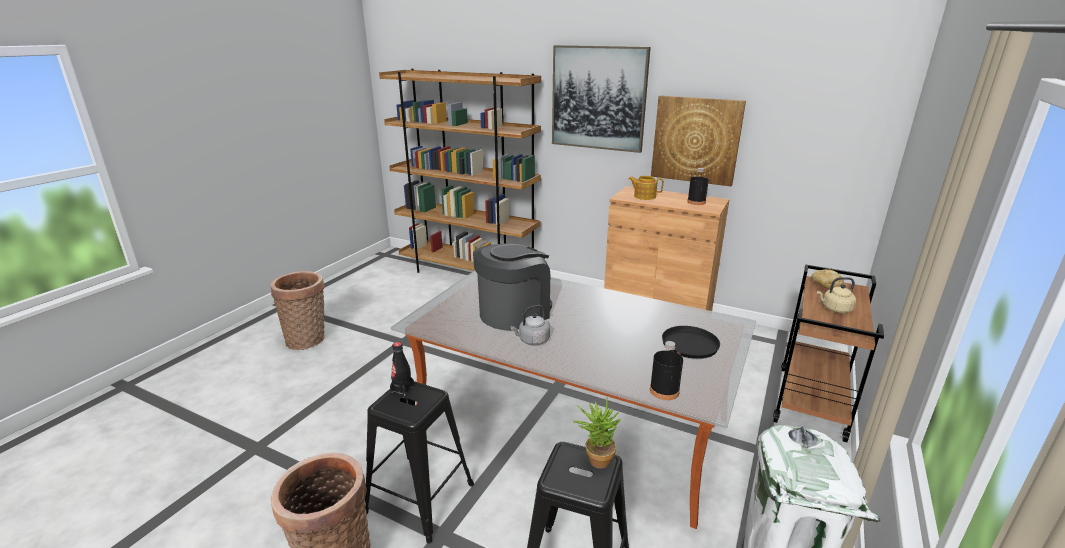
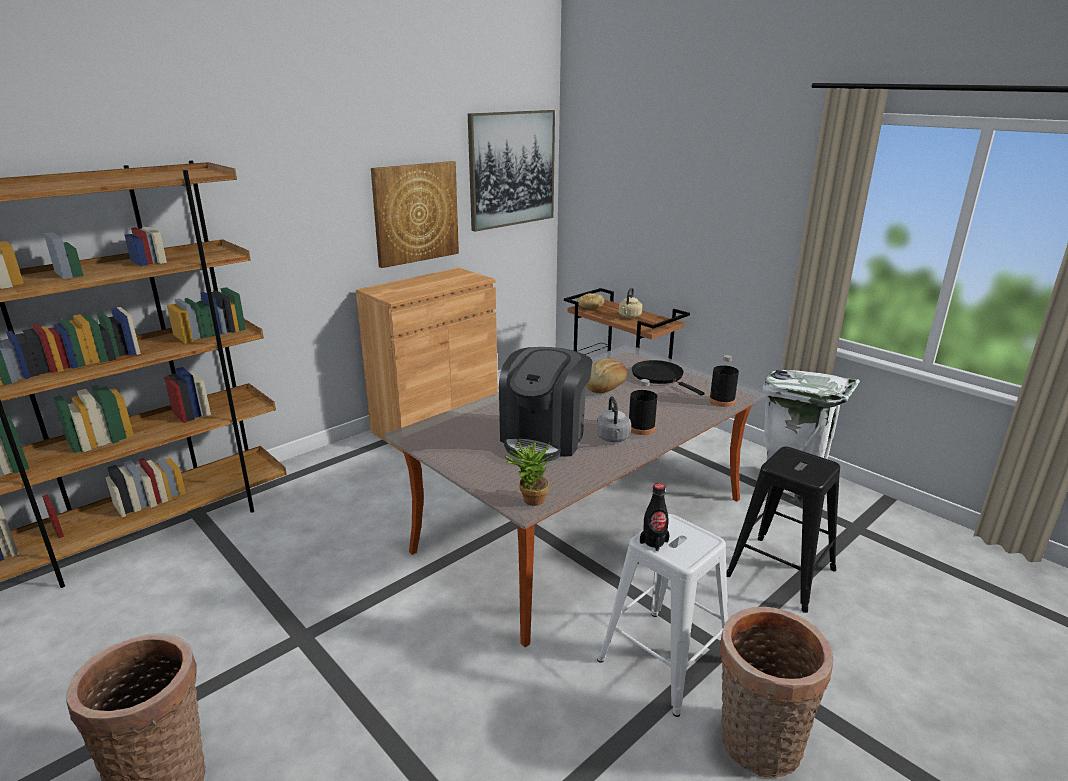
camera: 70 degrees left, 0 degrees up
black stool [365,381,474,544] -> white stool [597,514,728,717]
coffee machine [473,243,552,331] -> coffee machine turned 135 degrees counterclockwise [499,347,593,461]
picture [552,45,651,153] -> picture moved to [468,110,555,232]
potted plant [573,398,621,469] -> potted plant moved to [504,439,553,506]
teapot [628,176,663,200] -> none
black bottle [687,168,709,205] -> black bottle moved to [629,379,657,435]
none -> bread [586,358,627,393]

